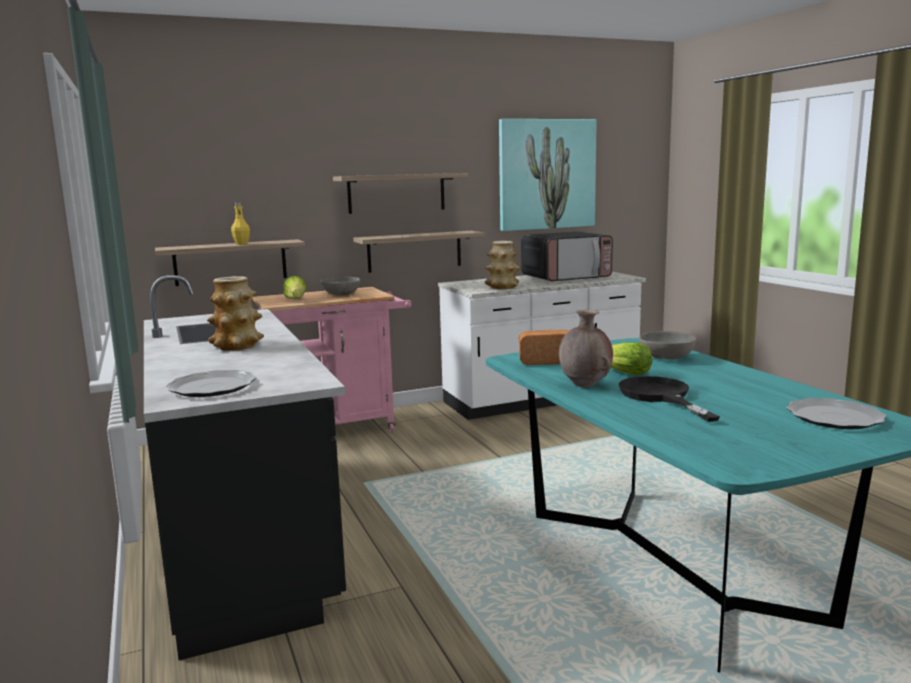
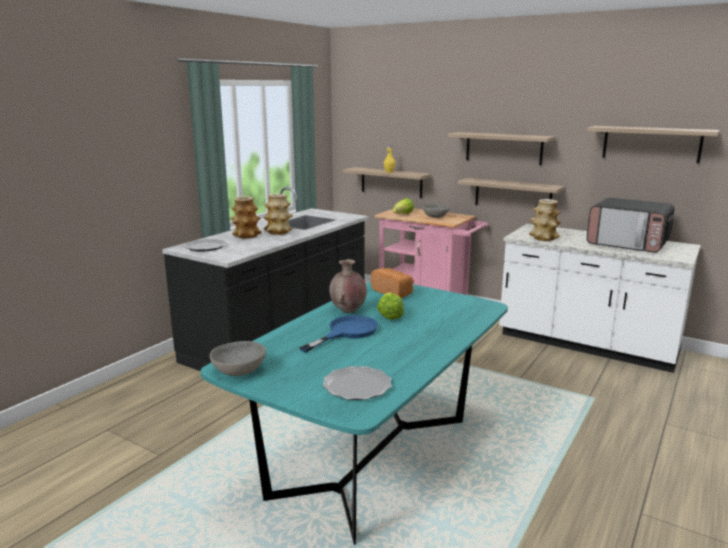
camera: 55 degrees right, 5 degrees up
picture [499,119,597,231] -> shelf [587,126,720,163]
black frying pan [619,376,720,422] -> blue frying pan [299,315,378,352]
grey bowl [639,331,697,359] -> grey bowl moved to [210,341,266,376]
none -> vase [230,196,262,239]

